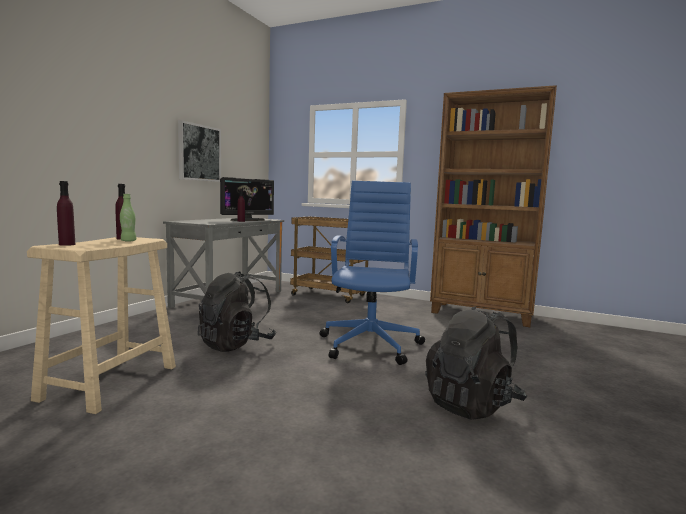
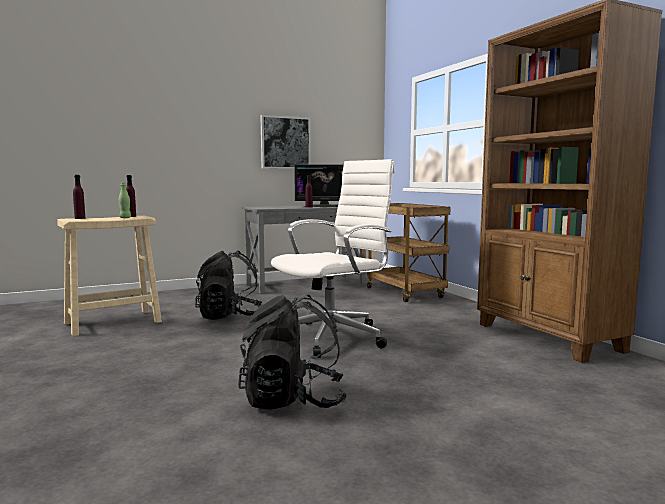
camera: 40 degrees right, 0 degrees up
blue office chair [320,181,425,365] -> white office chair [271,159,395,358]

